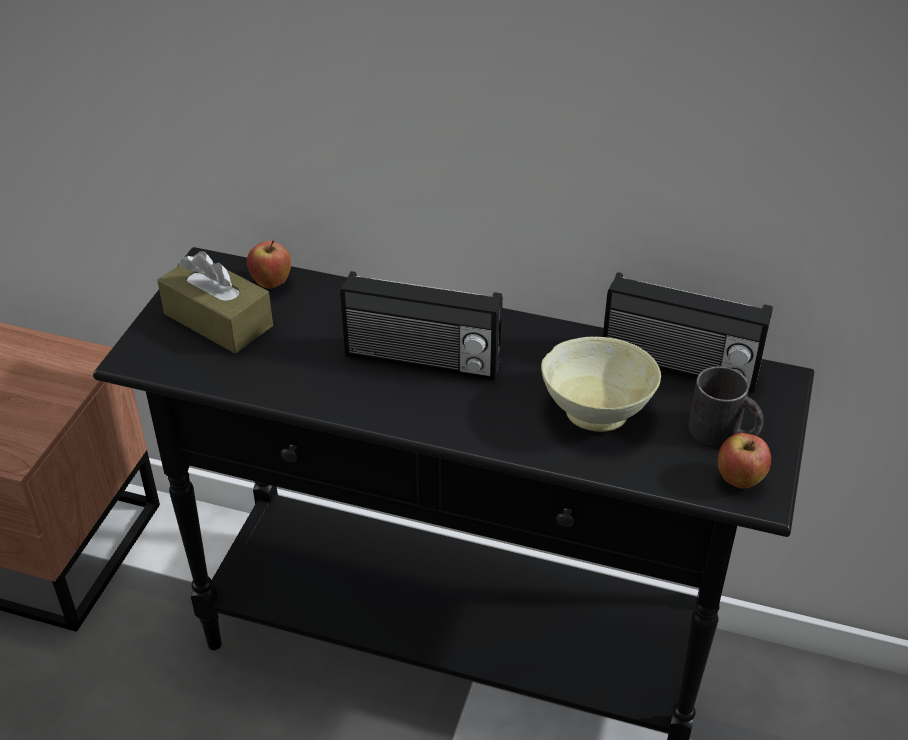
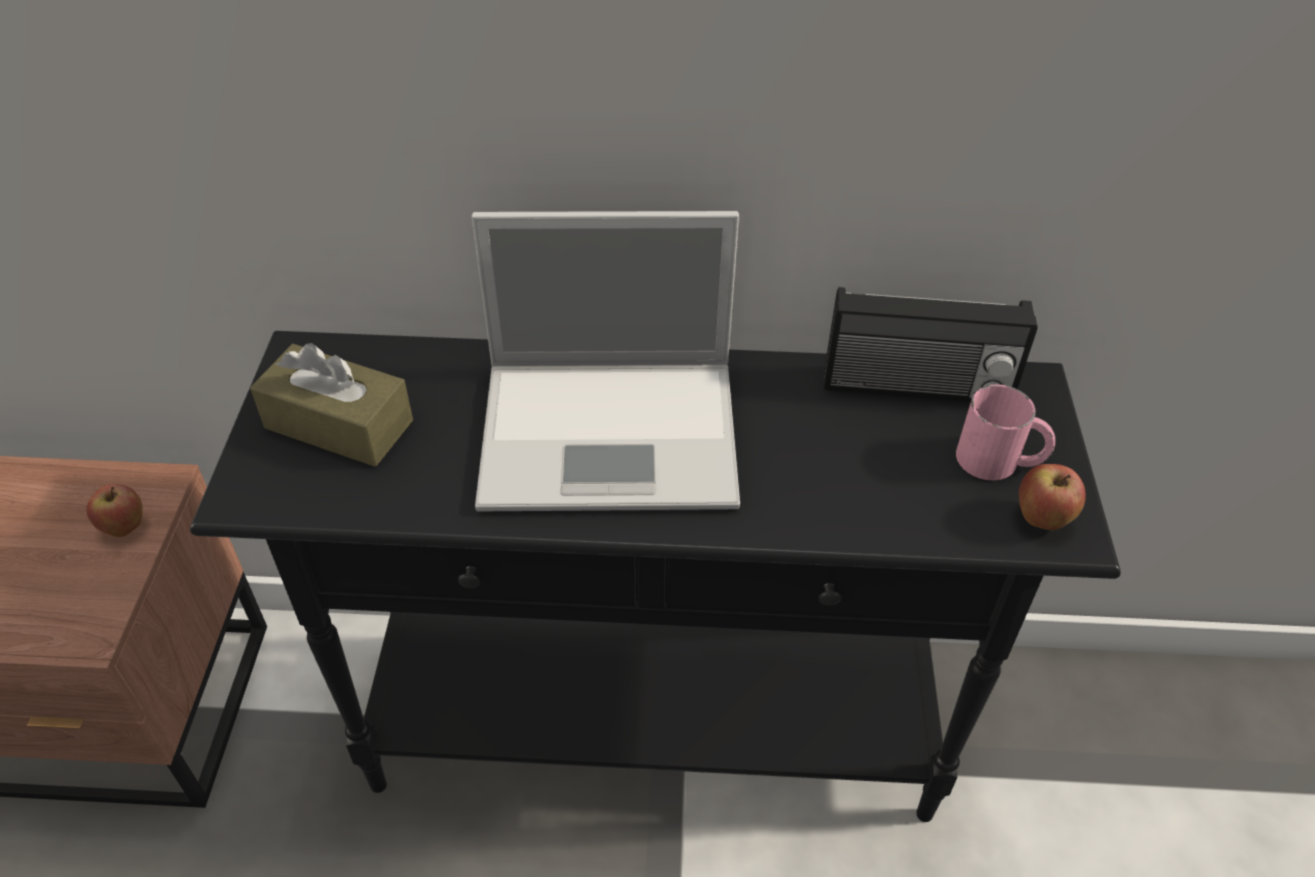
camera: 15 degrees left, 5 degrees up
apple [247,241,291,289] -> apple moved to [87,484,143,537]
radio [340,271,503,380] -> laptop [471,211,740,511]
beige bowl [541,337,661,432] -> none
black mug [689,366,764,446] -> pink mug [956,385,1055,480]

